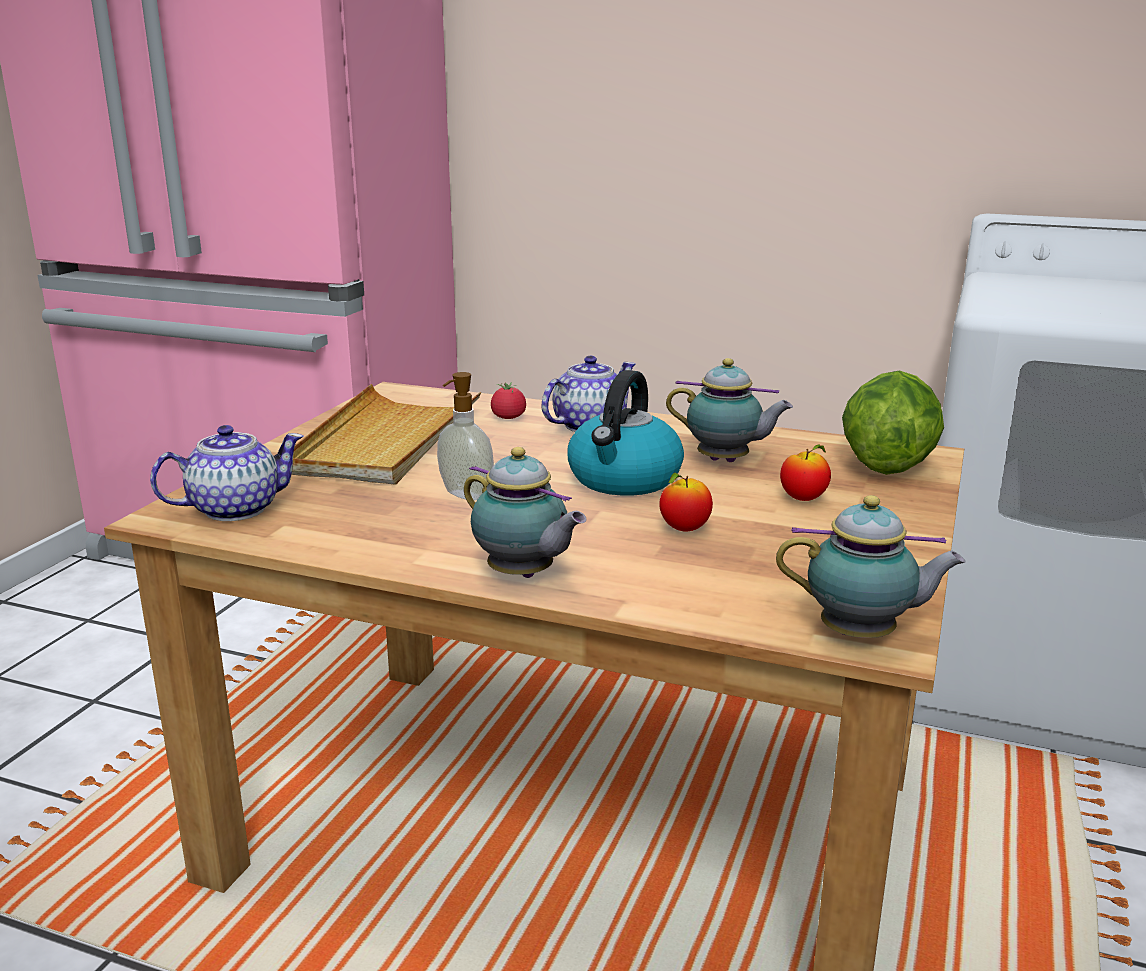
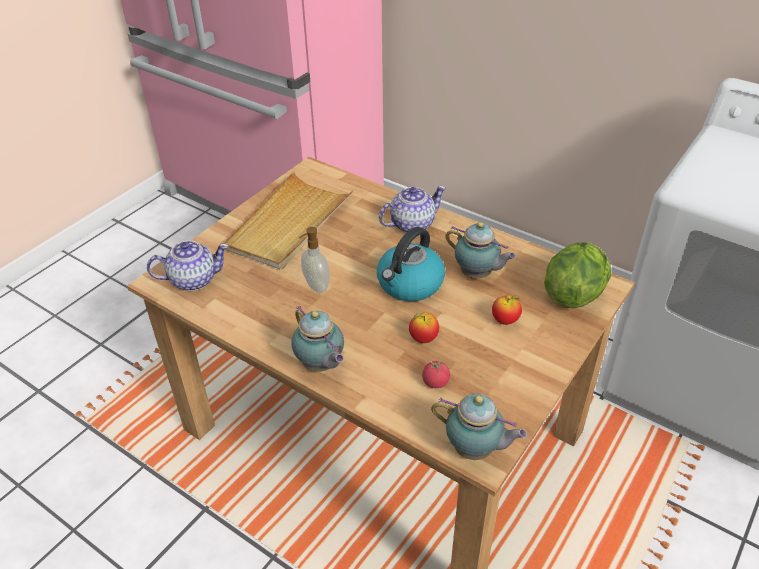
camera: 15 degrees right, 20 degrees up
tomato [491,382,526,419] -> tomato moved to [422,360,450,388]

